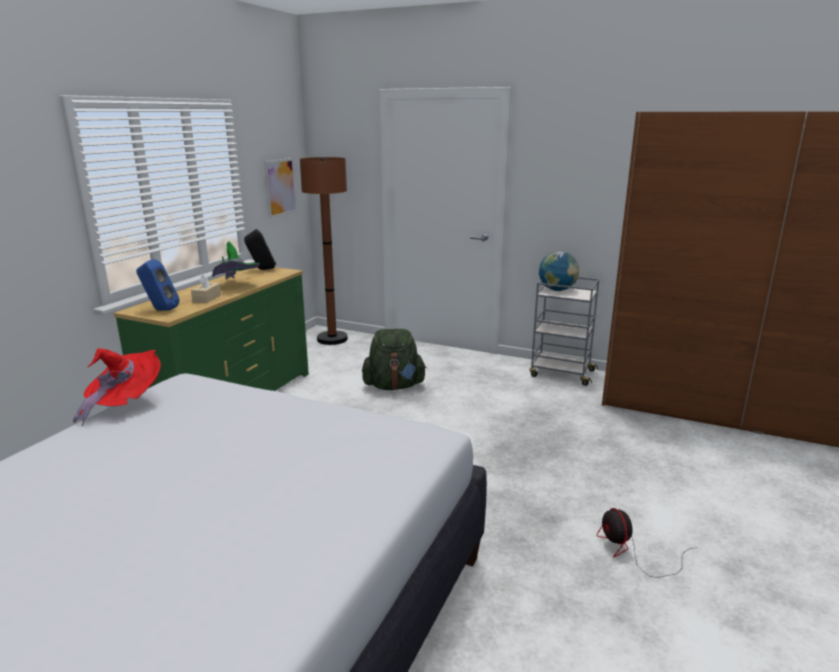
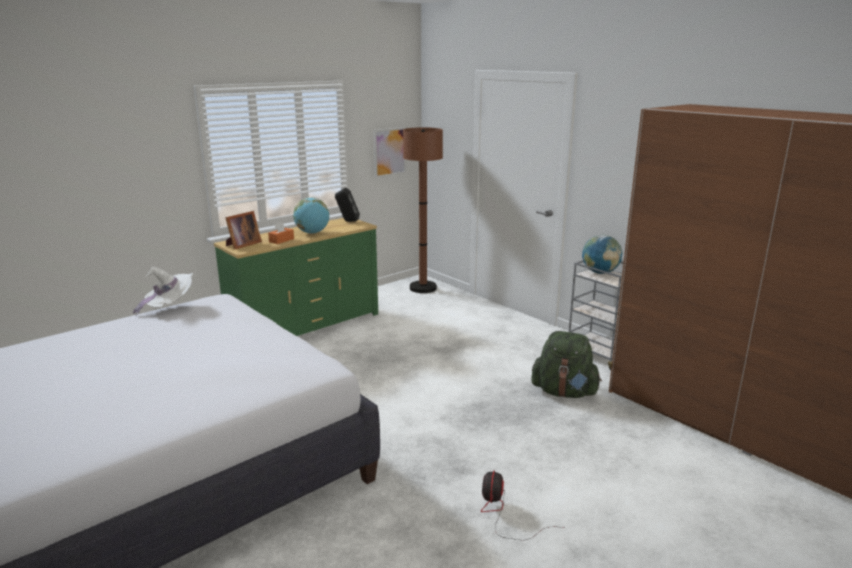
camera: 25 degrees right, 0 degrees up
red hat [73,348,161,426] -> white hat [133,267,193,316]
blue speaker [136,259,180,311] -> picture frame [225,211,262,250]
beige tissue box [191,274,221,303] -> orange tissue box [268,222,294,244]
green hat [212,241,260,279] -> globe [293,197,329,234]
green backpack [362,329,427,390] -> green backpack moved to [531,331,602,398]

